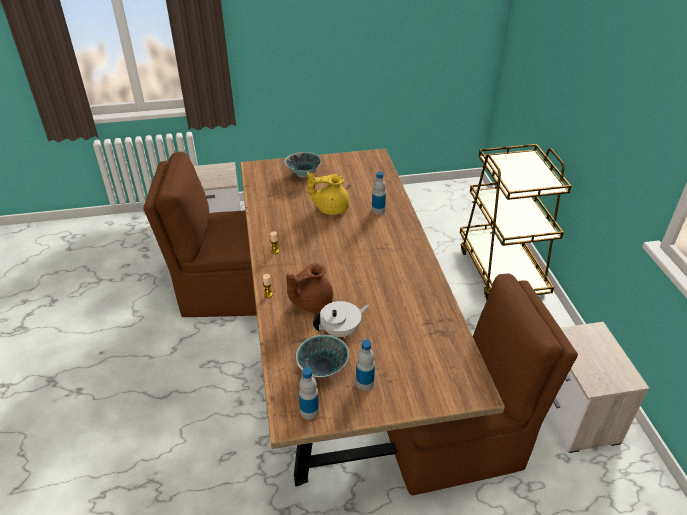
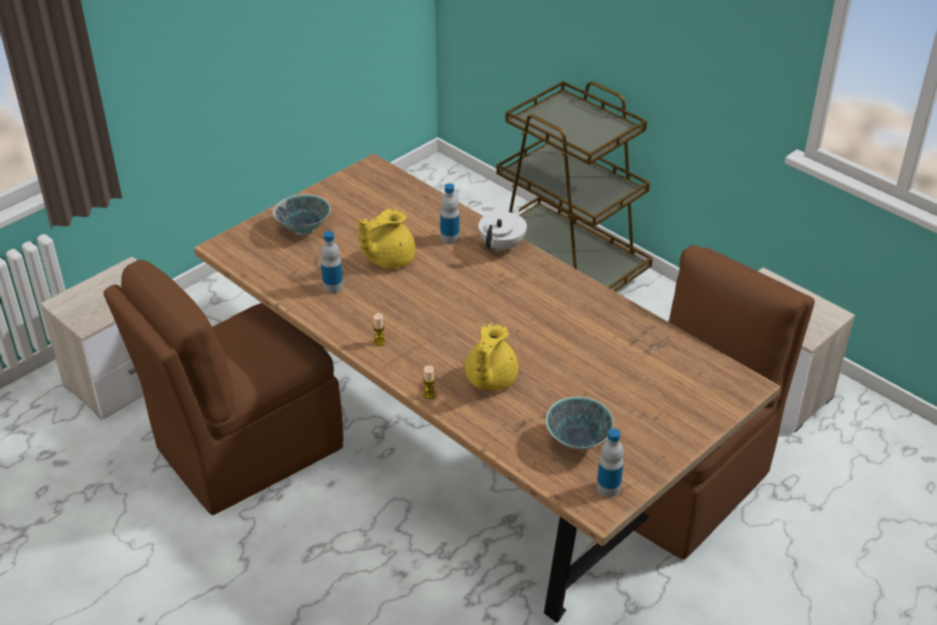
camera: 35 degrees left, 0 degrees up
brown teapot [286,263,333,312] -> yellow teapot [465,323,518,391]
white teapot [313,301,369,338] -> white teapot moved to [478,206,527,252]
bottle [356,340,375,391] -> bottle moved to [321,231,343,293]

